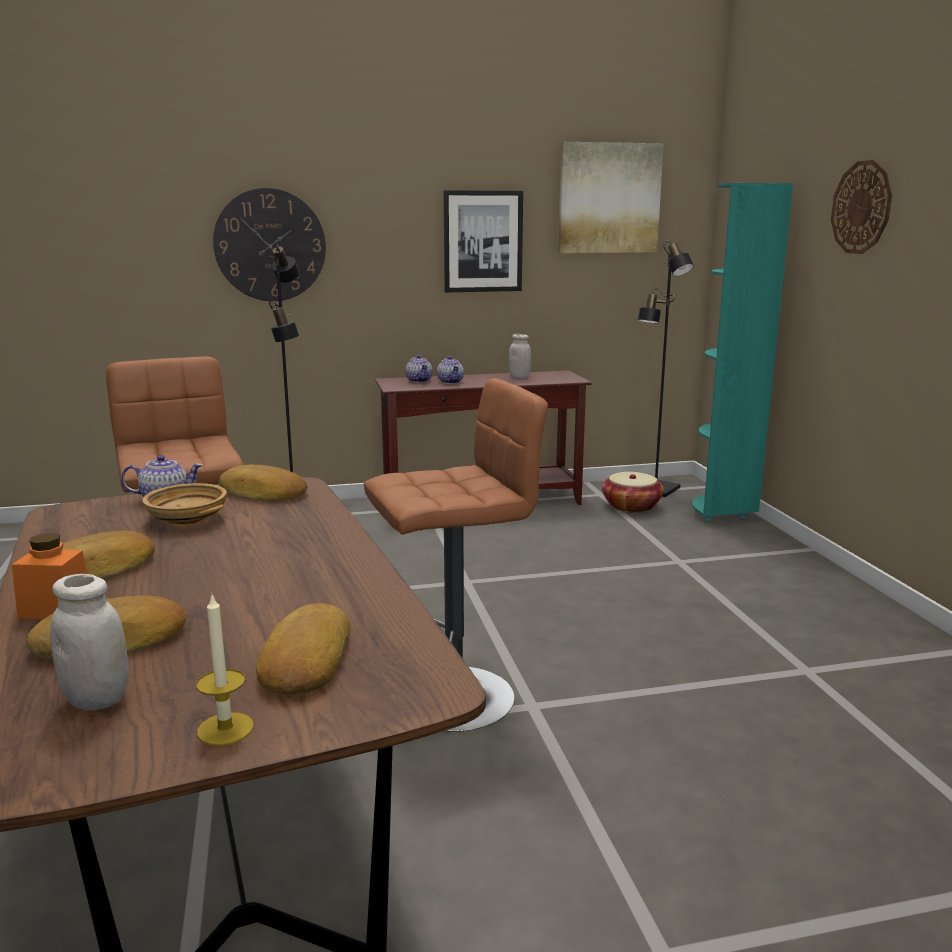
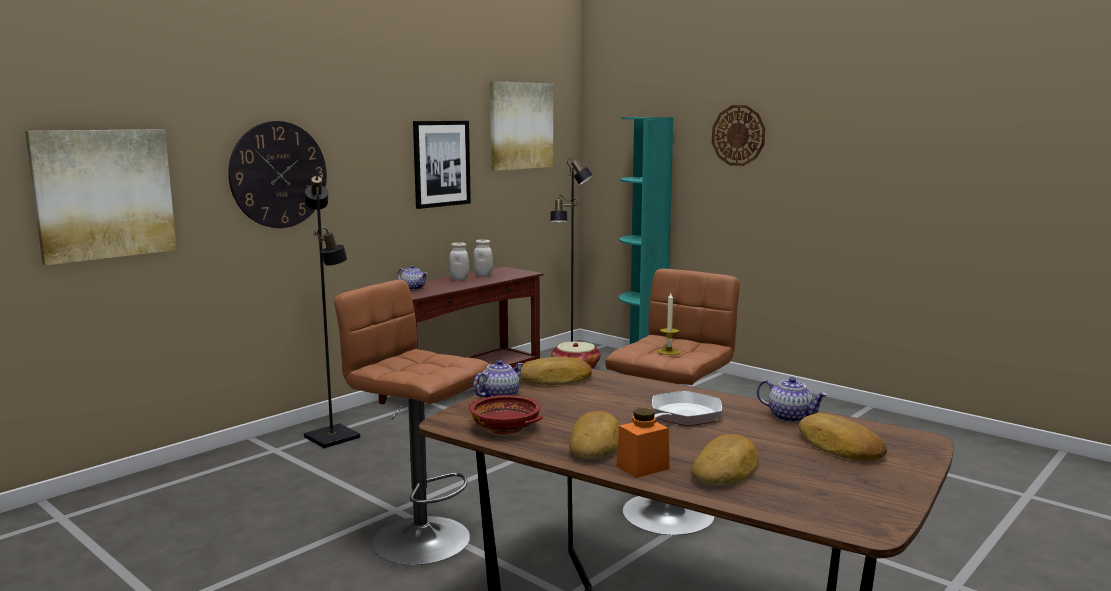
camera: 35 degrees left, 5 degrees down
white jar [50,574,128,710] -> white jar moved to [449,242,469,281]
beige bowl [142,483,227,526] -> none
candle [196,595,254,746] -> candle moved to [658,293,680,355]
teapot [437,356,464,384] -> teapot moved to [757,377,828,422]
none -> picture [25,129,177,266]
none -> red bowl [469,395,543,434]
none -> frying pan [652,391,722,426]

